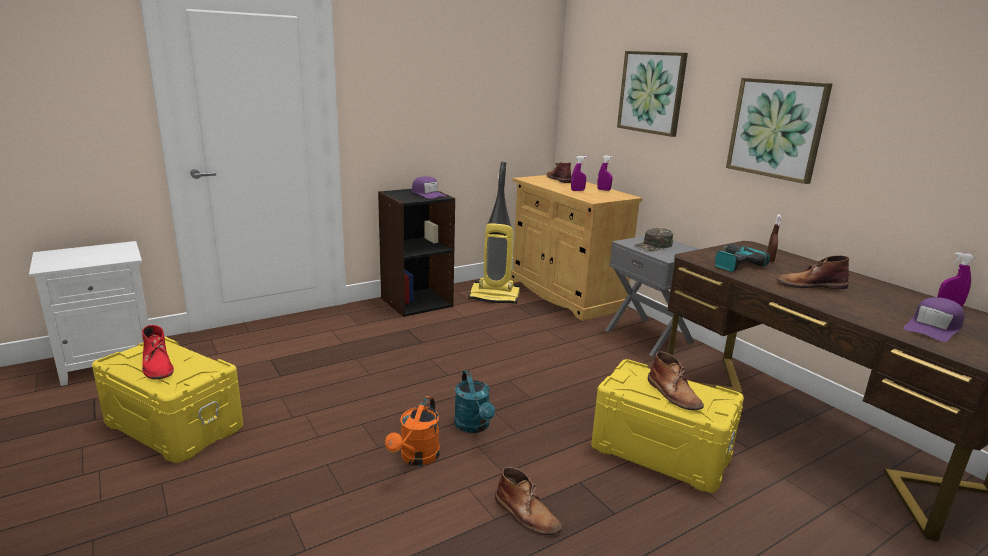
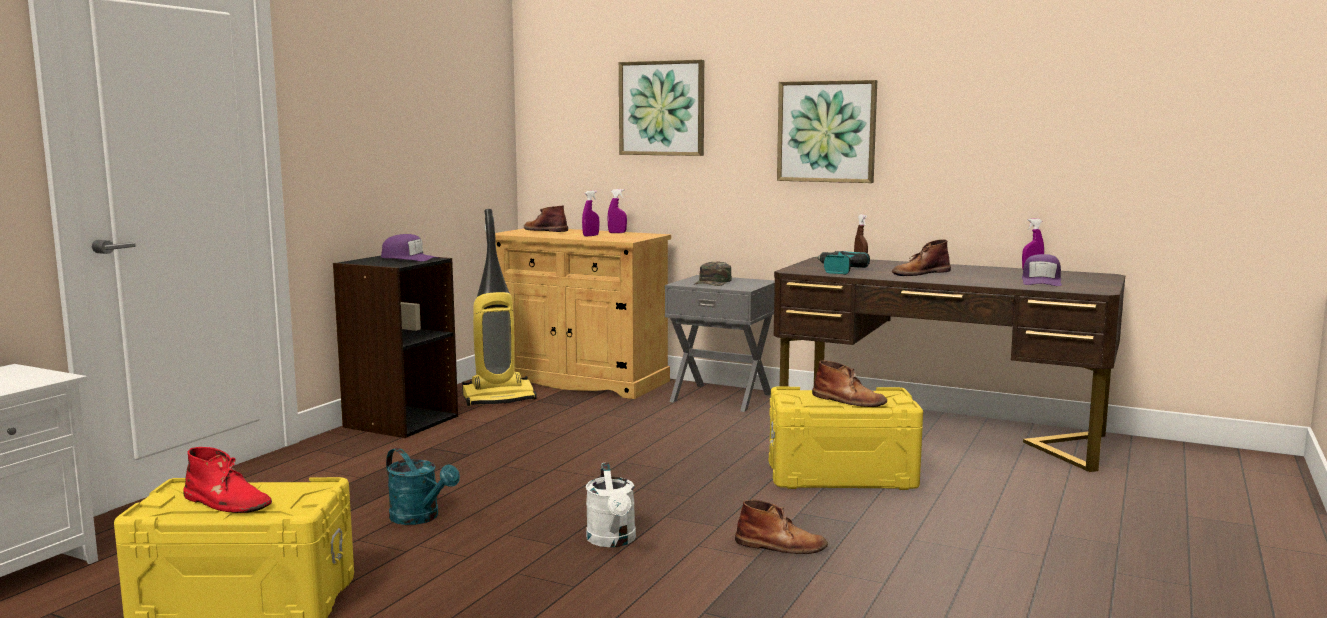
camera: 30 degrees left, 10 degrees down
orange watering can [385,396,440,466] -> white watering can [586,463,636,547]
turquoise watering can [454,370,495,433] -> turquoise watering can moved to [386,448,460,525]

